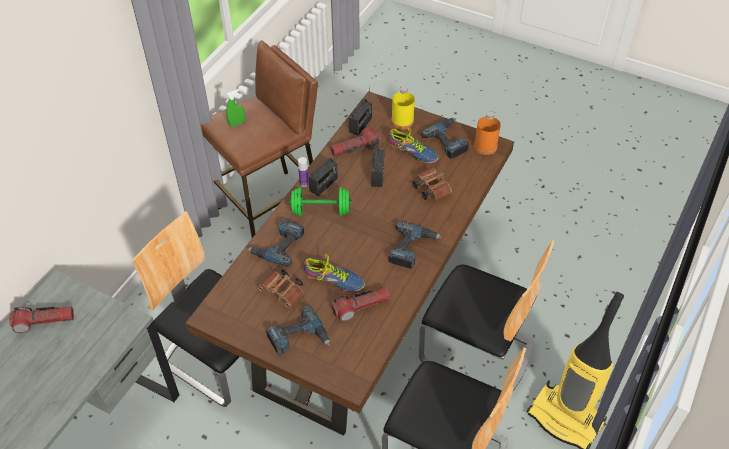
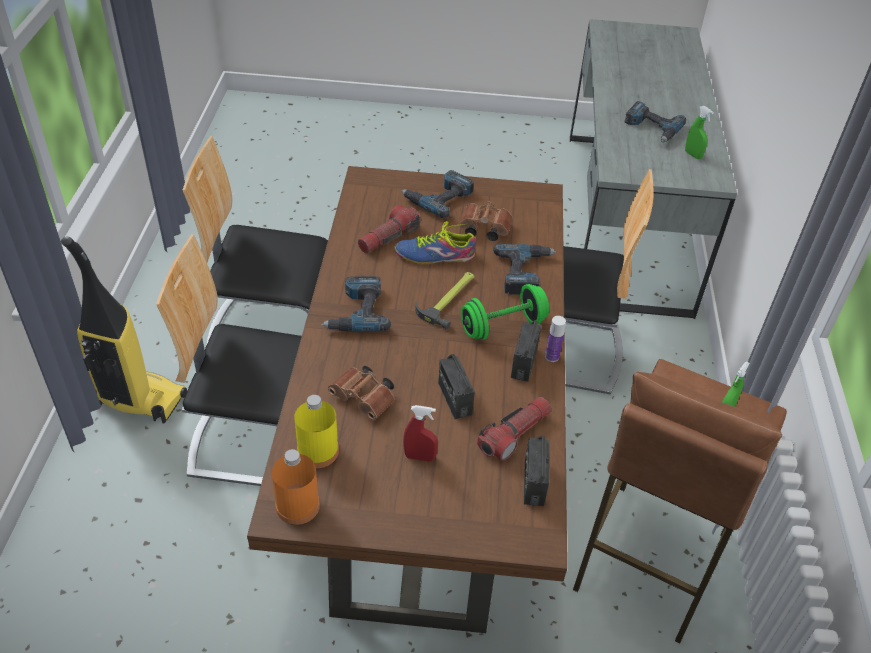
camera: 155 degrees right, 5 degrees down
flashlight [9,306,74,333] -> green spray bottle [685,106,714,159]
shoe [388,128,439,164] -> red spray bottle [403,405,438,462]
yellow bottle [391,86,415,130] -> yellow bottle moved to [294,395,339,468]
power drill [421,118,469,159] -> power drill moved to [624,101,686,143]
none -> hammer [415,272,474,330]

